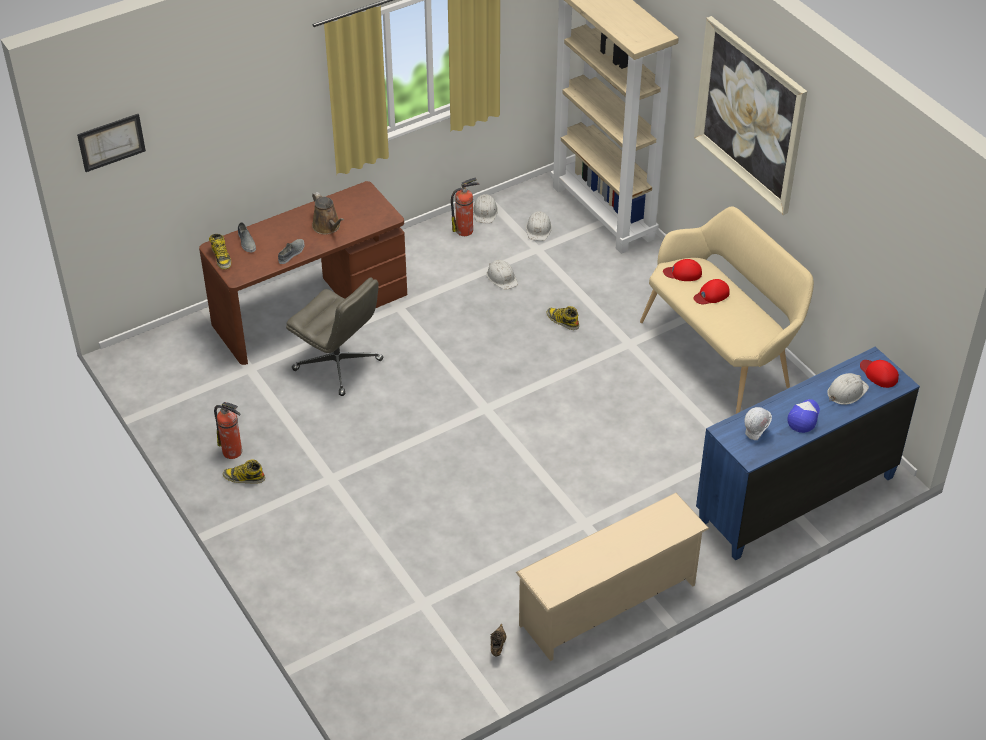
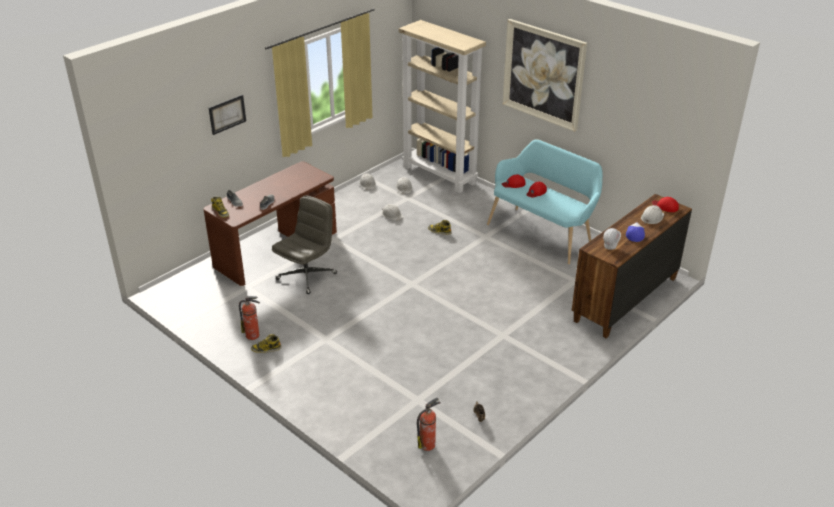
camera: 15 degrees left, 10 degrees down
picture [77,114,146,172] -> picture moved to [209,95,246,135]
grey office chair [286,277,383,396] -> grey office chair turned 75 degrees counterclockwise [272,196,337,294]
brown watering can [312,192,344,235] -> none
fire extinguisher [451,177,480,236] -> fire extinguisher moved to [417,398,441,451]
beige shoe rack [516,493,709,661] -> none
beige bench [640,206,814,414] -> turquoise bench [487,139,603,264]
blue dresser [696,347,920,560] -> brown dresser [572,194,692,338]

